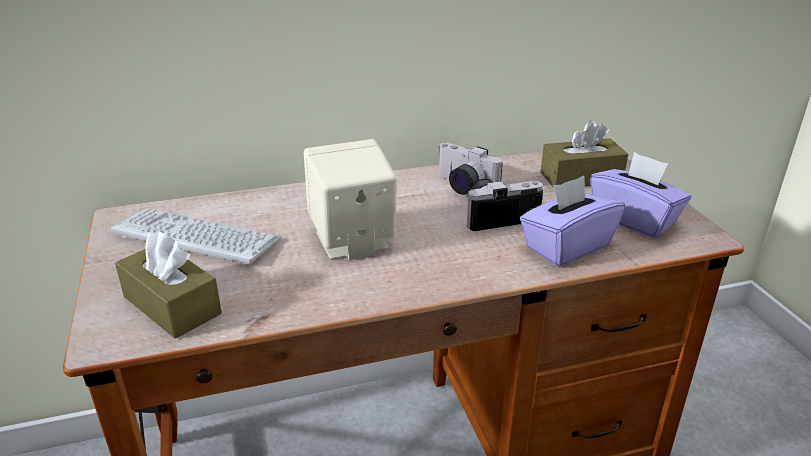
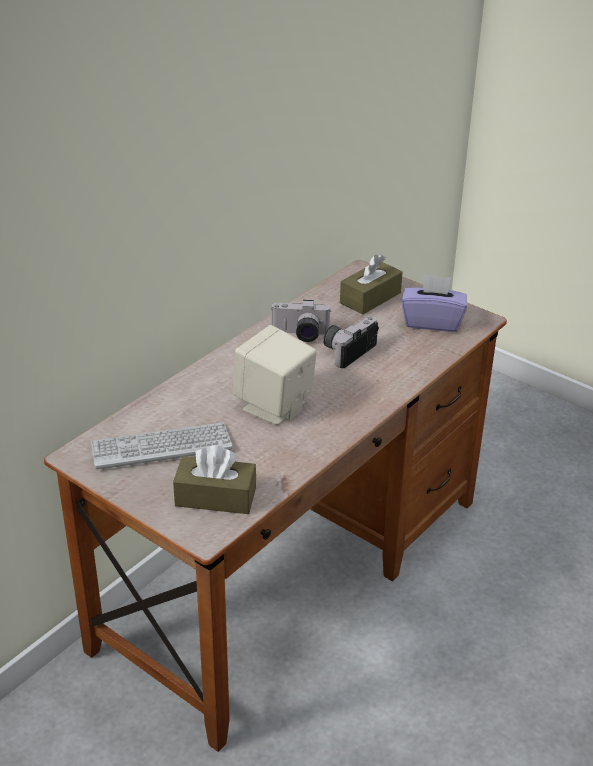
camera: 35 degrees left, 5 degrees up
purple tissue box [520,176,625,266] -> none

